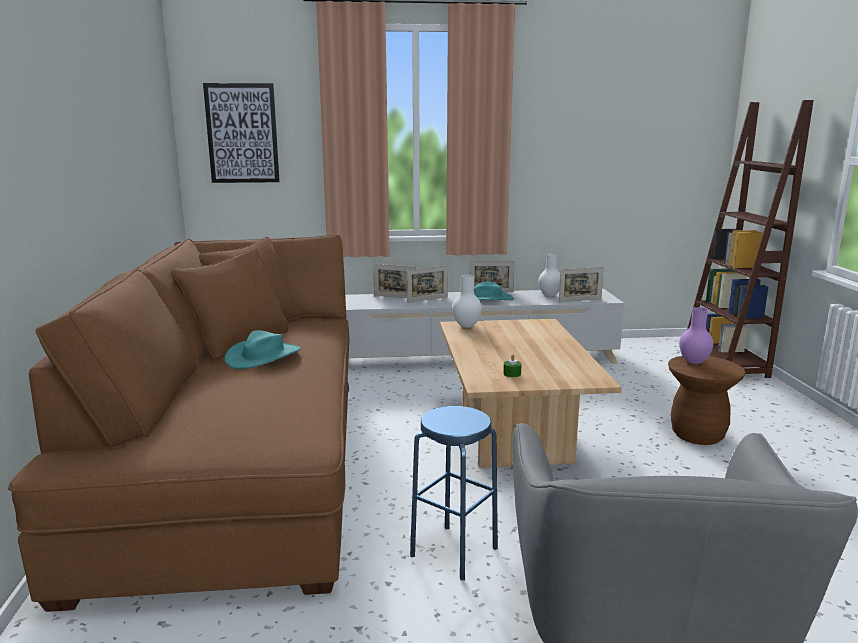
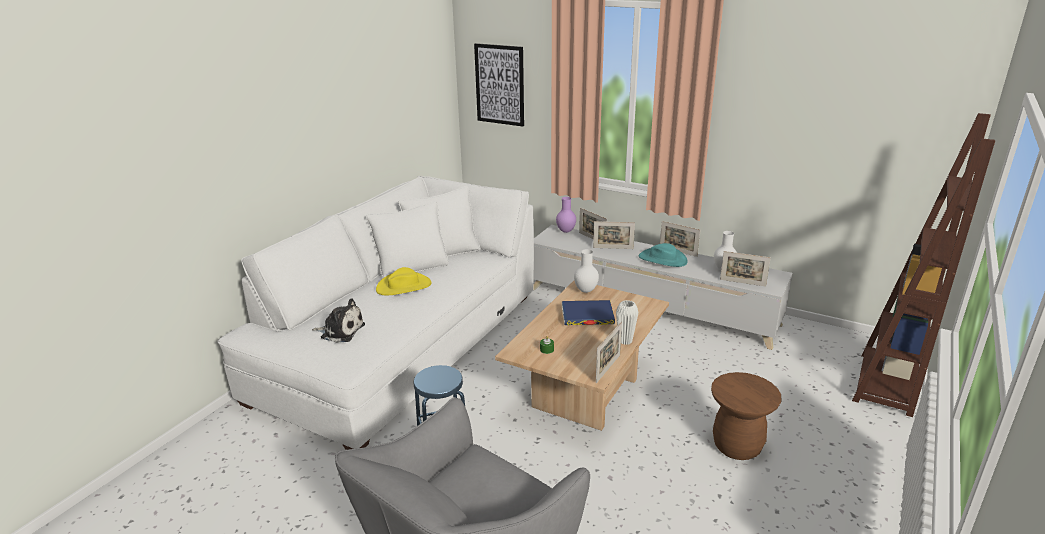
camera: 35 degrees right, 10 degrees up
brown sofa [8,235,349,612] -> white sofa [217,176,534,450]
turquoise hat [224,330,301,369] -> yellow hat [376,267,432,295]
purple vase [679,307,713,364] -> purple vase moved to [556,197,576,233]
none -> plush toy [312,298,365,343]
none -> blue book [562,300,615,325]
none -> picture frame [596,322,622,383]
none -> white vase [616,300,639,345]

